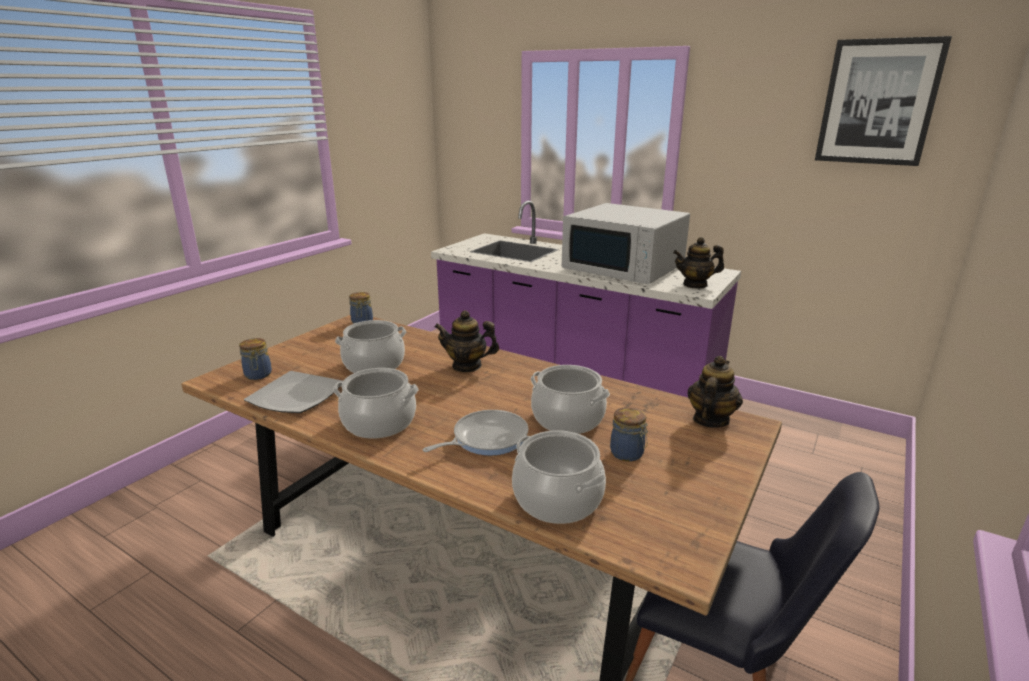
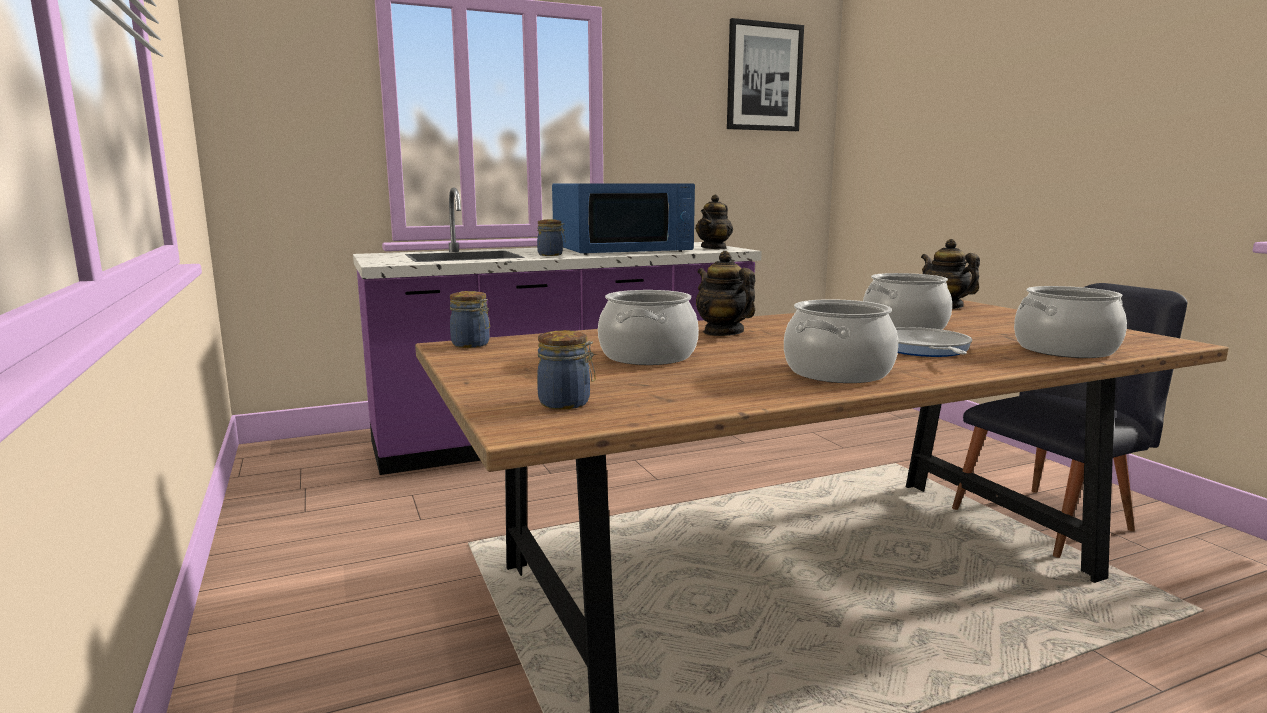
camera: 55 degrees left, 10 degrees down
plate [244,371,343,413] -> none
teapot [434,311,499,372] -> teapot turned 105 degrees clockwise [696,251,755,336]
white microwave [562,203,690,284] -> blue microwave [552,183,695,255]
jar [610,407,648,462] -> jar moved to [537,219,565,256]

